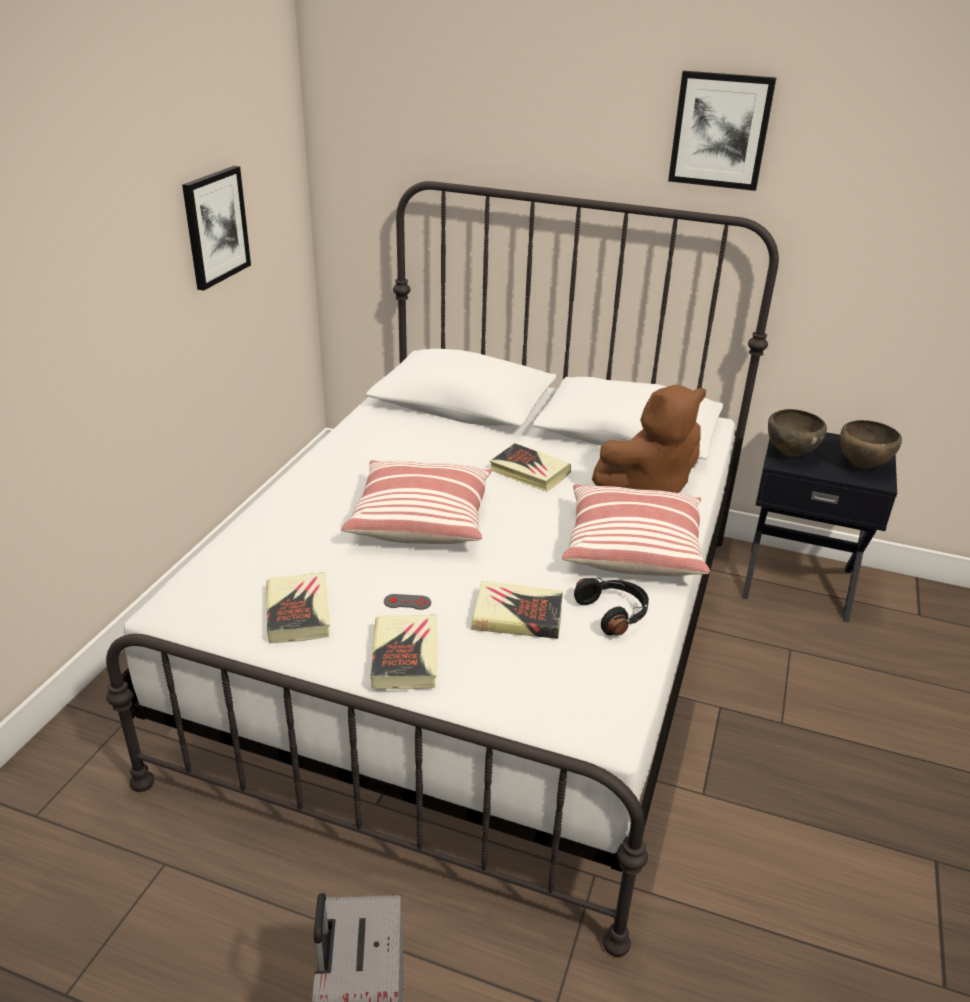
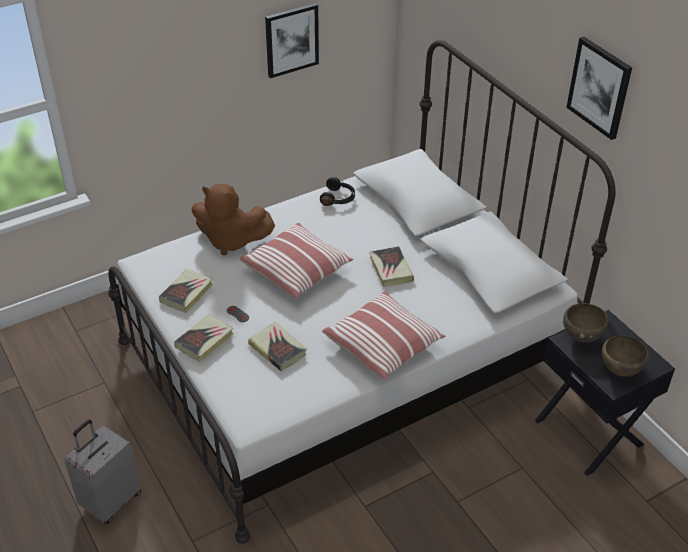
camera: 40 degrees right, 10 degrees up
black headphones [574,578,649,636] -> black headphones moved to [320,177,355,206]
brown plush toy [592,385,706,493] -> brown plush toy moved to [191,184,275,256]

